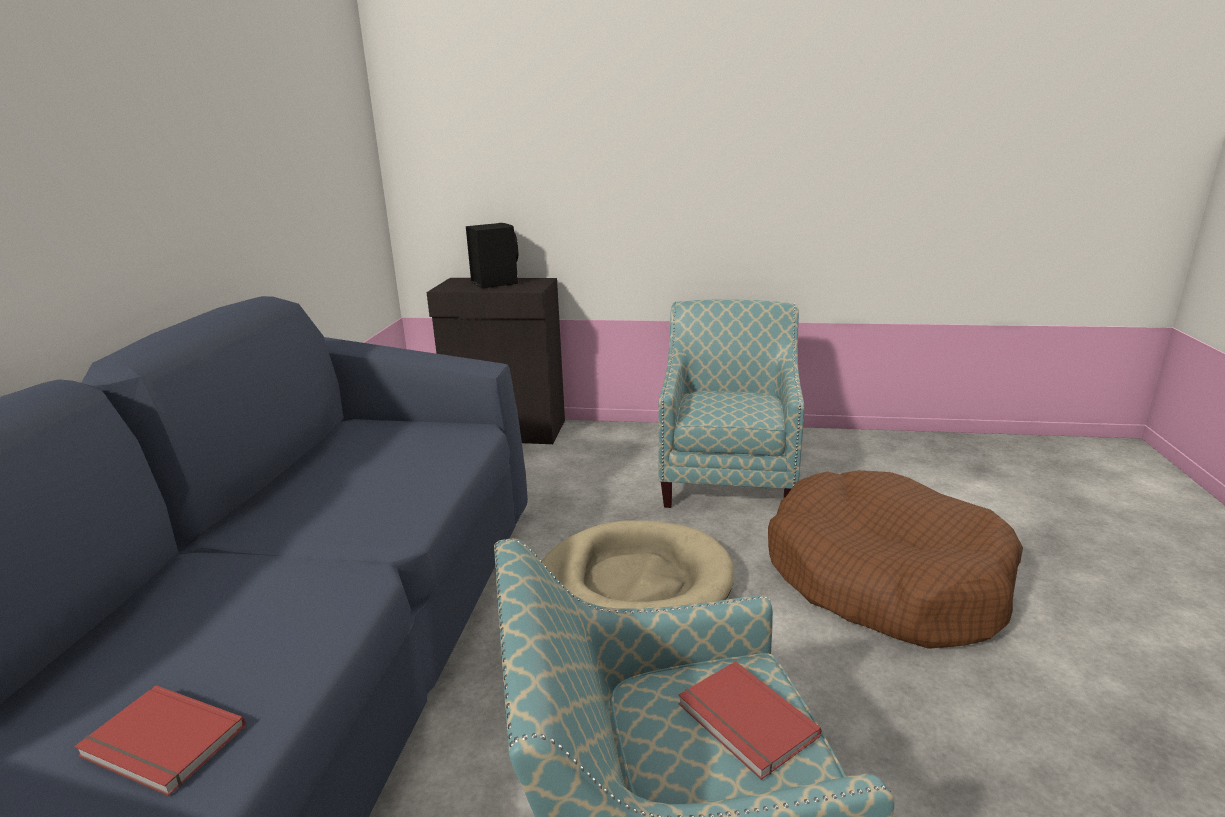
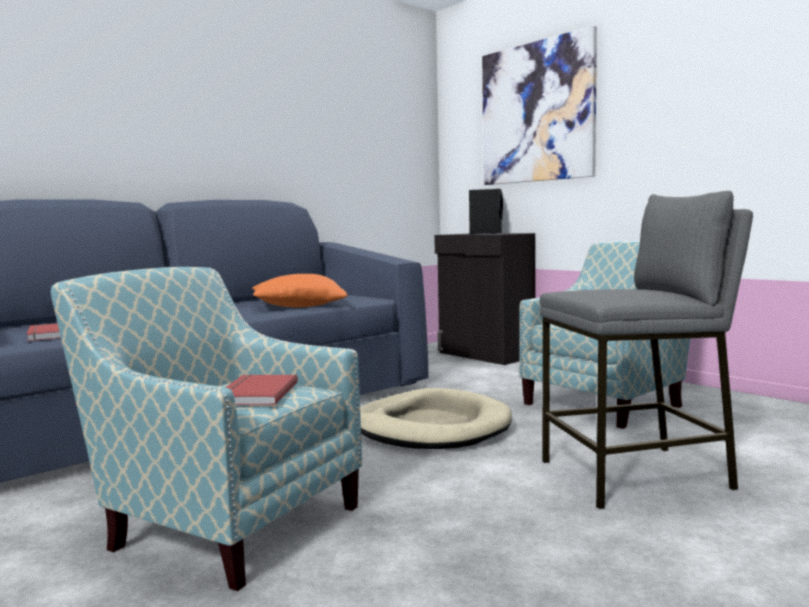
camera: 40 degrees right, 15 degrees down
brown dog bed [768,470,1023,649] -> grey stool [540,191,753,509]
none -> orange pillow [252,274,348,307]
none -> picture [482,25,597,185]

